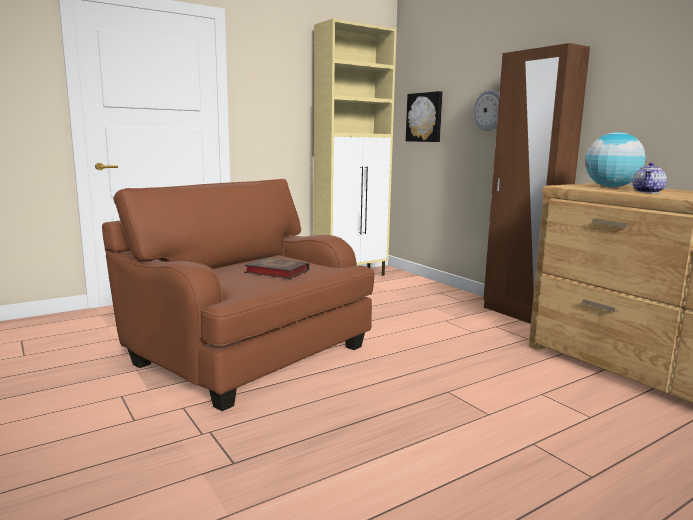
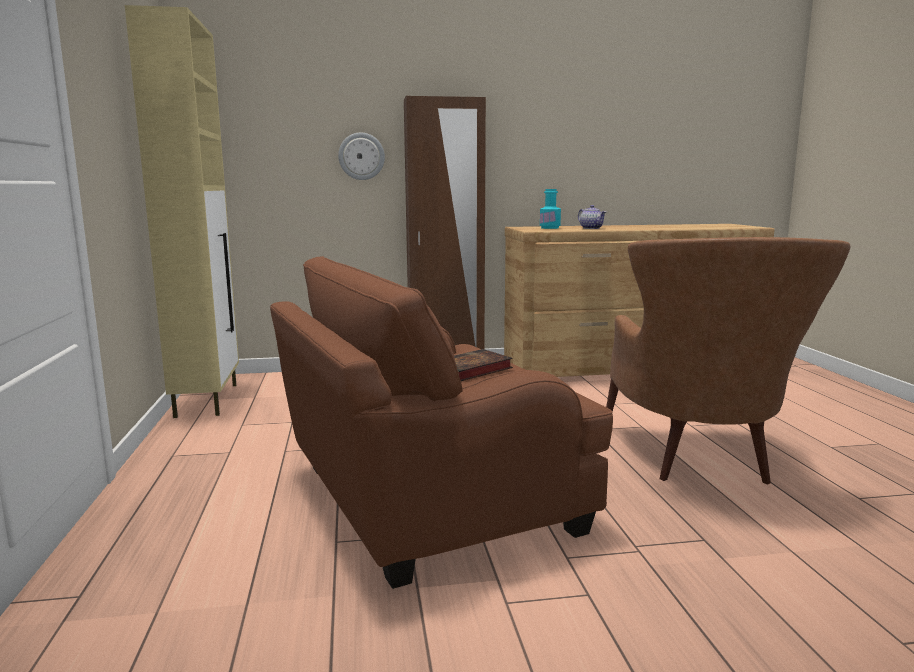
camera: 65 degrees left, 0 degrees up
picture [406,91,443,142] -> none
globe [585,132,646,187] -> turquoise bottle [540,189,561,229]
none -> brown armchair [606,237,851,484]

